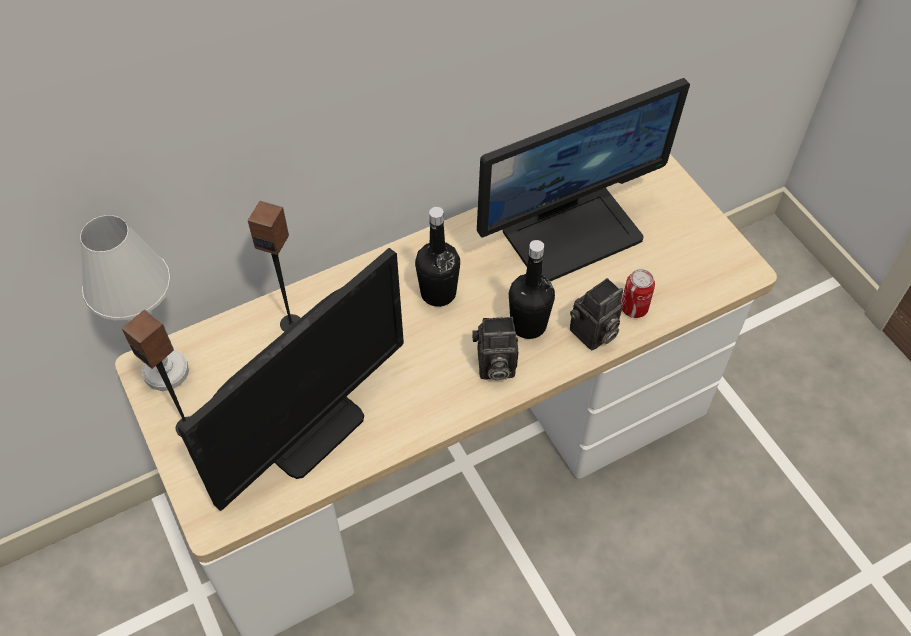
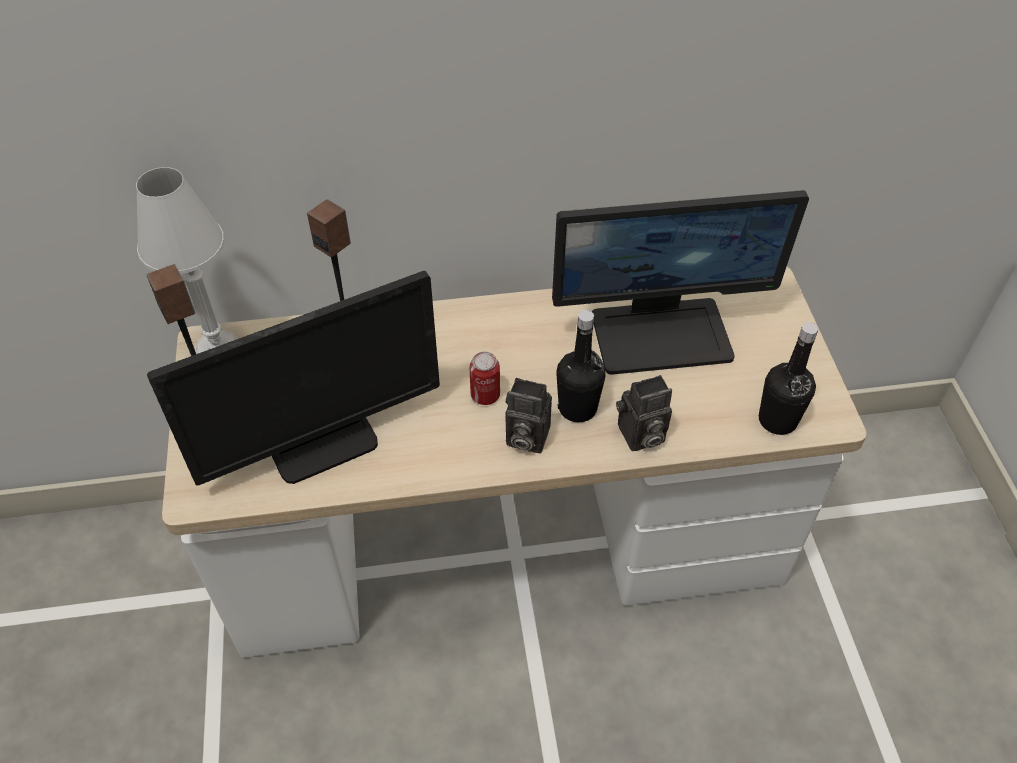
camera: 20 degrees right, 5 degrees down
black bottle [415,207,460,307] -> black bottle moved to [759,322,818,435]
can [621,269,655,318] -> can moved to [470,351,500,405]

